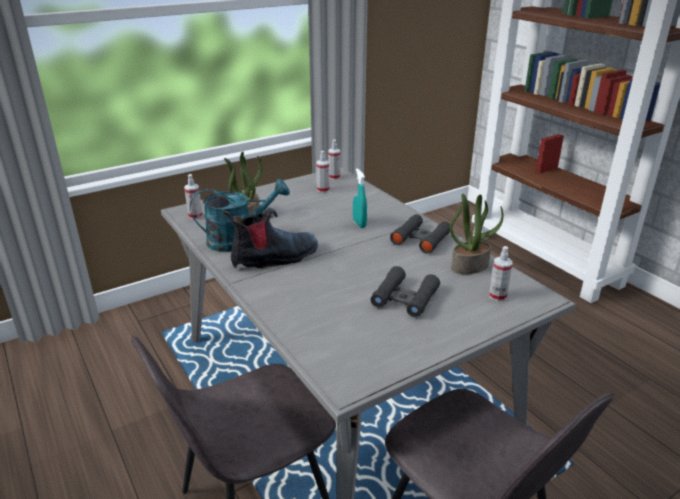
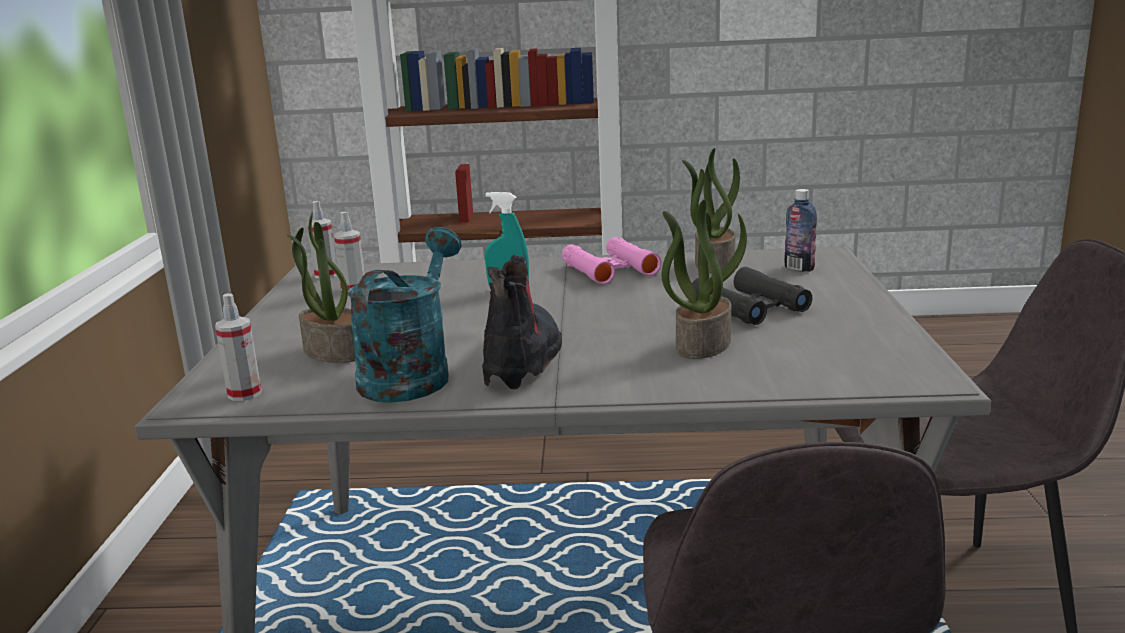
camera: 55 degrees left, 10 degrees down
black binoculars [390,214,450,254] -> pink binoculars [562,237,661,285]
spray bottle [489,246,512,301] -> bottle [784,189,817,272]
none -> potted plant [662,200,747,359]

